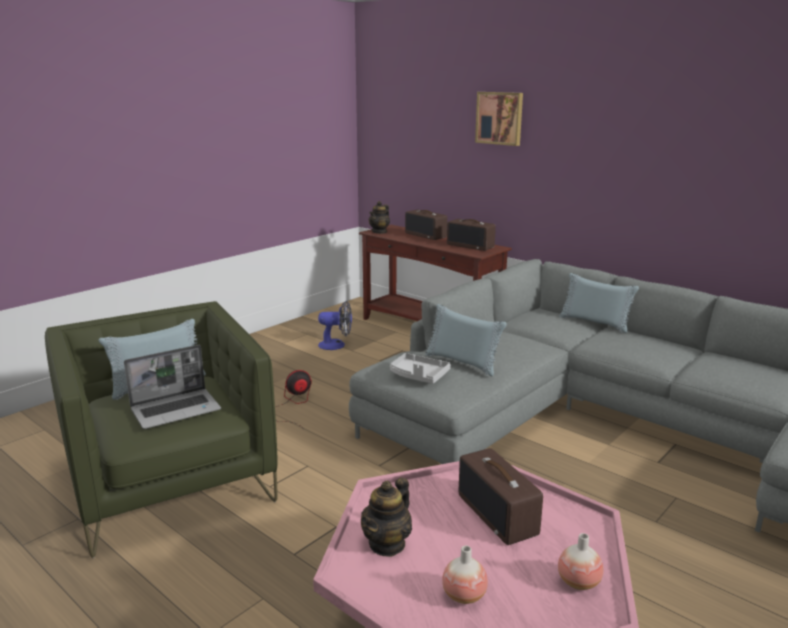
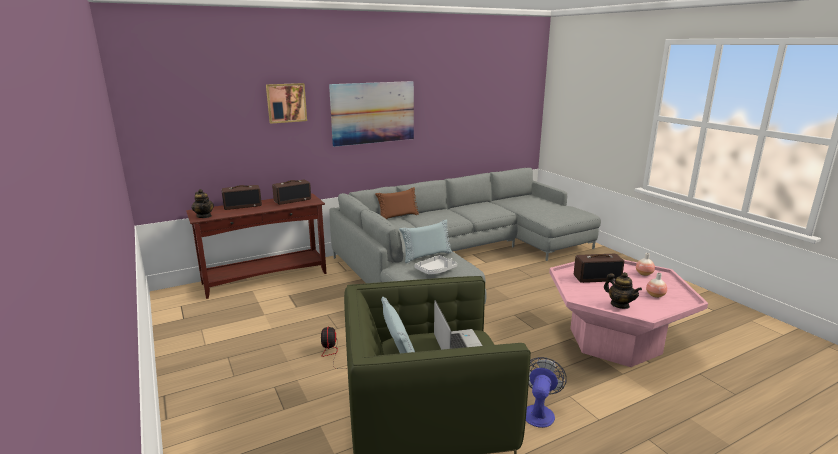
camera: 70 degrees left, 0 degrees up
fan [318,301,352,350] -> fan moved to [526,357,567,428]
blue pillow [559,273,639,333] -> brown pillow [375,187,419,219]
none -> picture [329,81,414,147]

